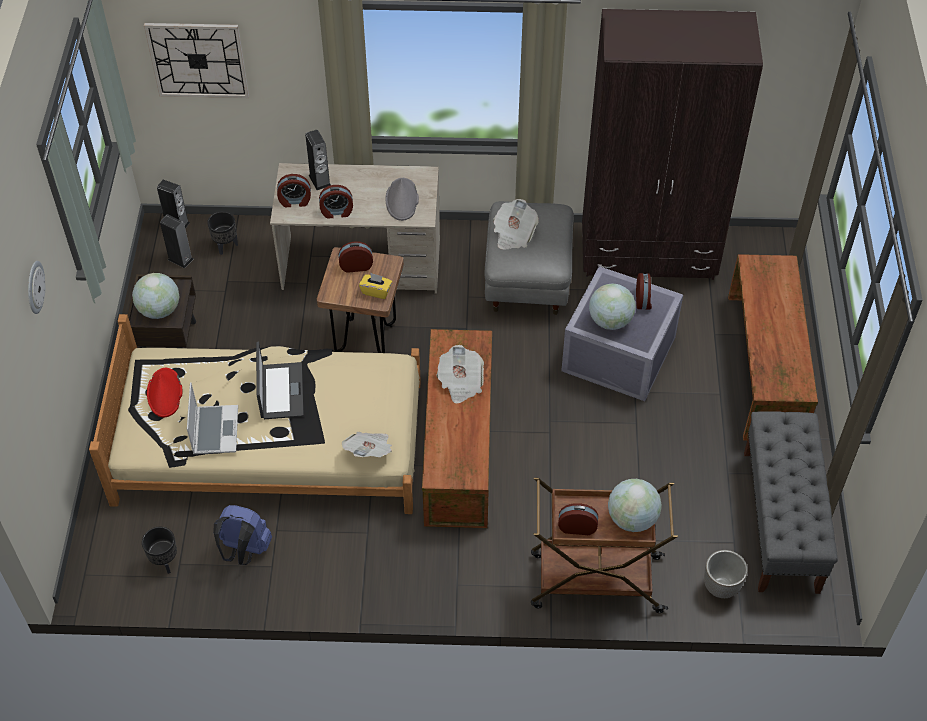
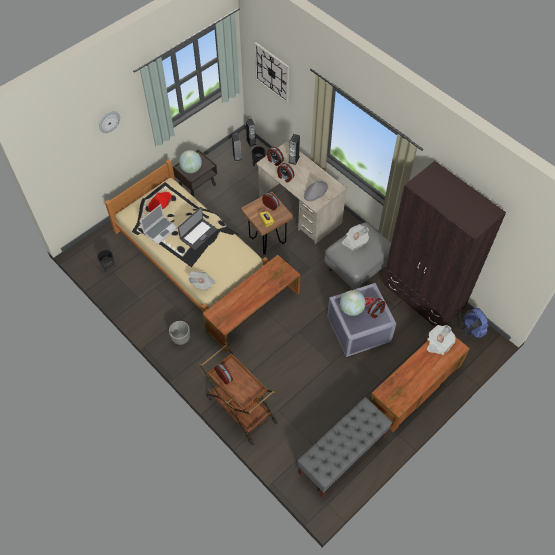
camera: 45 degrees right, 5 degrees up
blue backpack [213,505,272,565] -> blue backpack moved to [459,308,489,338]
newspaper [436,345,484,404] -> newspaper moved to [427,325,456,355]
globe [608,479,662,532] -> none
planter [704,550,748,598] -> planter moved to [169,321,190,345]

